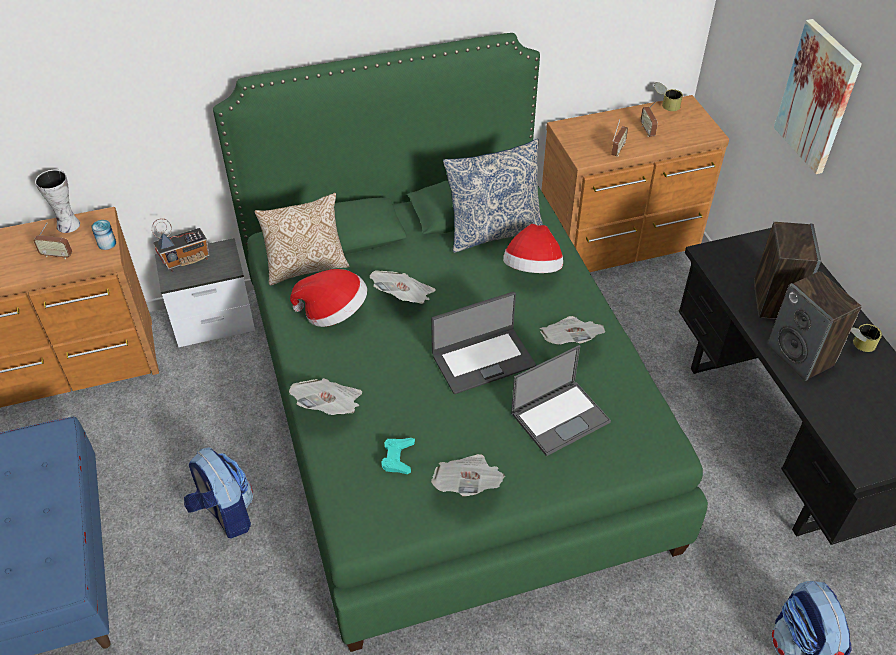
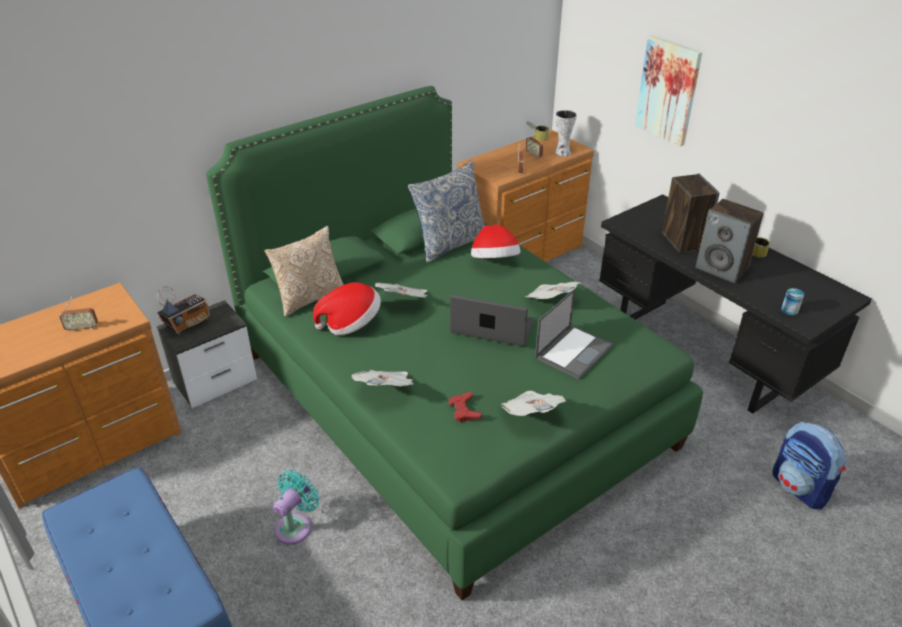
camera: 20 degrees left, 10 degrees down
vase [35,170,80,233] -> vase moved to [555,110,577,157]
can [91,220,116,250] -> can moved to [781,288,804,315]
backpack [184,447,253,539] -> turquoise fan [273,470,319,545]
turquoise game controller [381,438,415,474] -> red game controller [449,392,482,422]
laptop [431,292,536,394] -> laptop turned 120 degrees counterclockwise [450,295,534,346]

